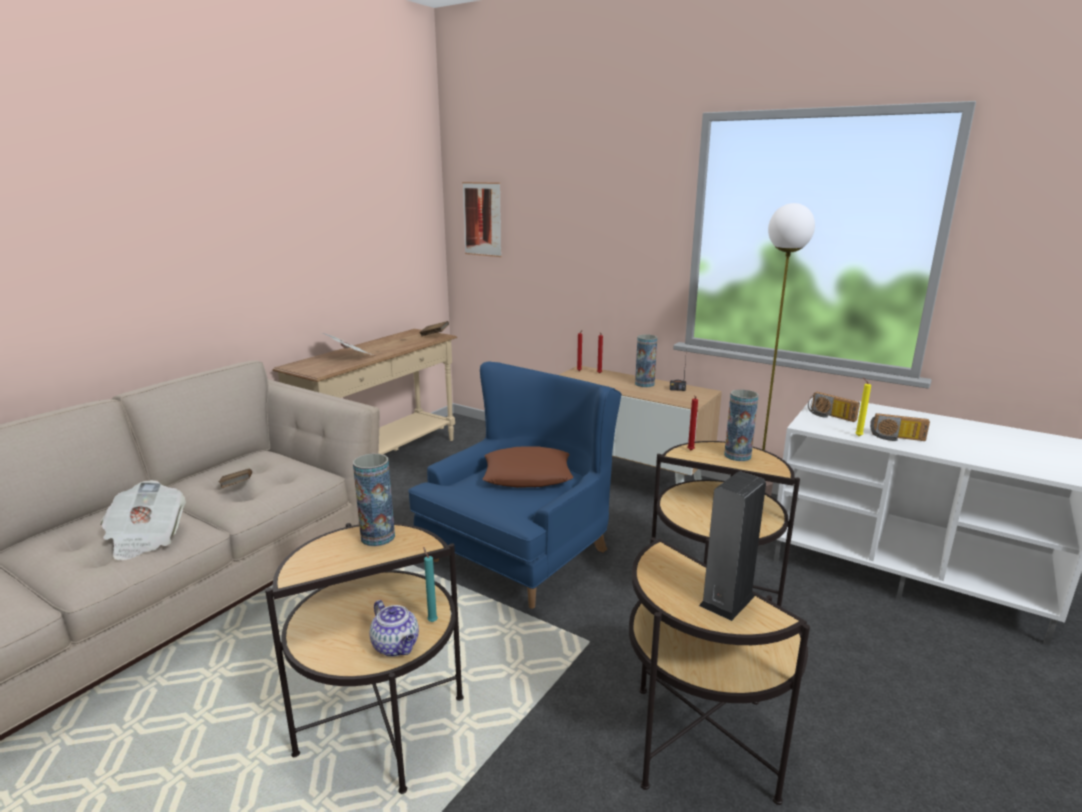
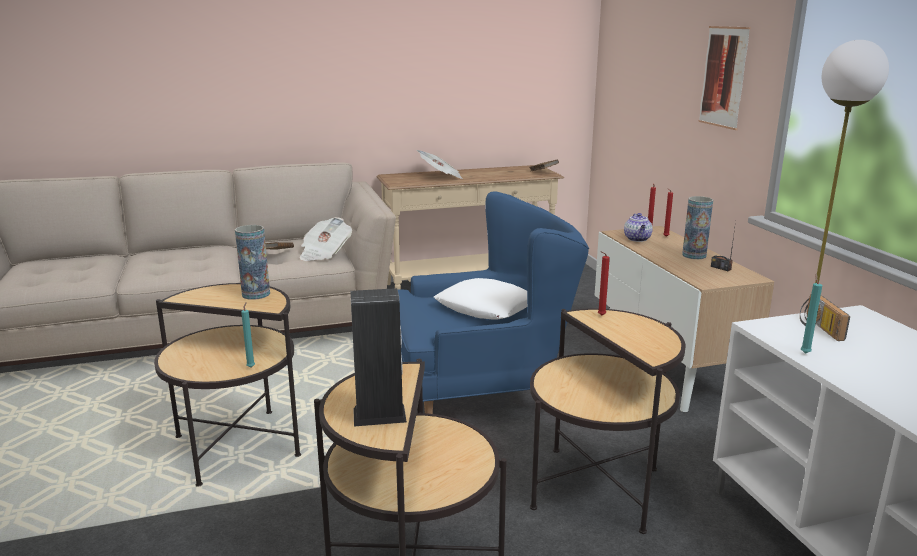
camera: 40 degrees right, 0 degrees up
newspaper [101,480,186,561] -> newspaper moved to [300,217,352,261]
teapot [370,600,419,657] -> teapot moved to [624,213,653,242]
picture [462,182,502,257] -> picture moved to [698,26,751,130]
brown pillow [483,446,573,488] -> white pillow [434,278,527,320]
vase [724,389,759,461] -> none
yellow candle [855,377,871,436] -> turquoise candle [801,274,822,354]
radio [870,413,930,441] -> none

